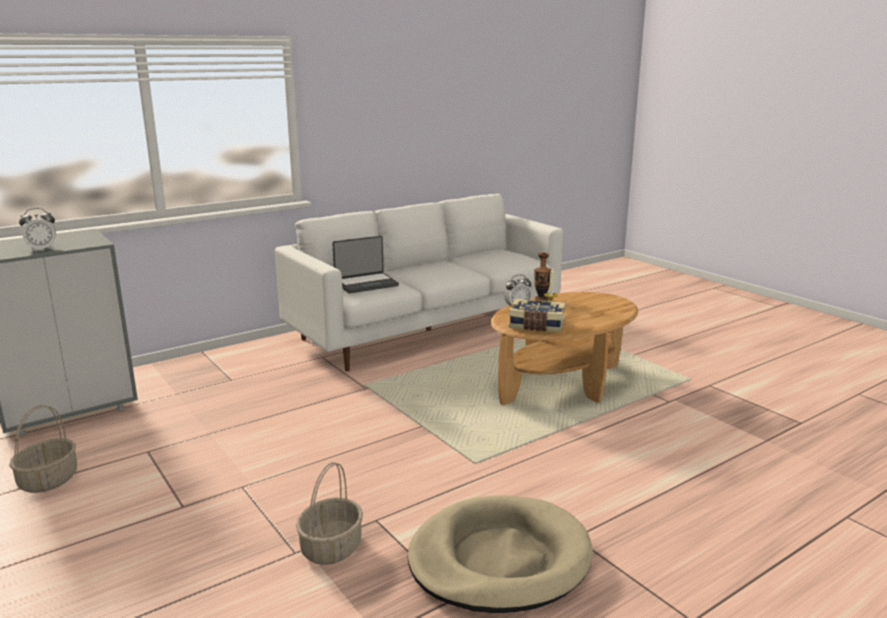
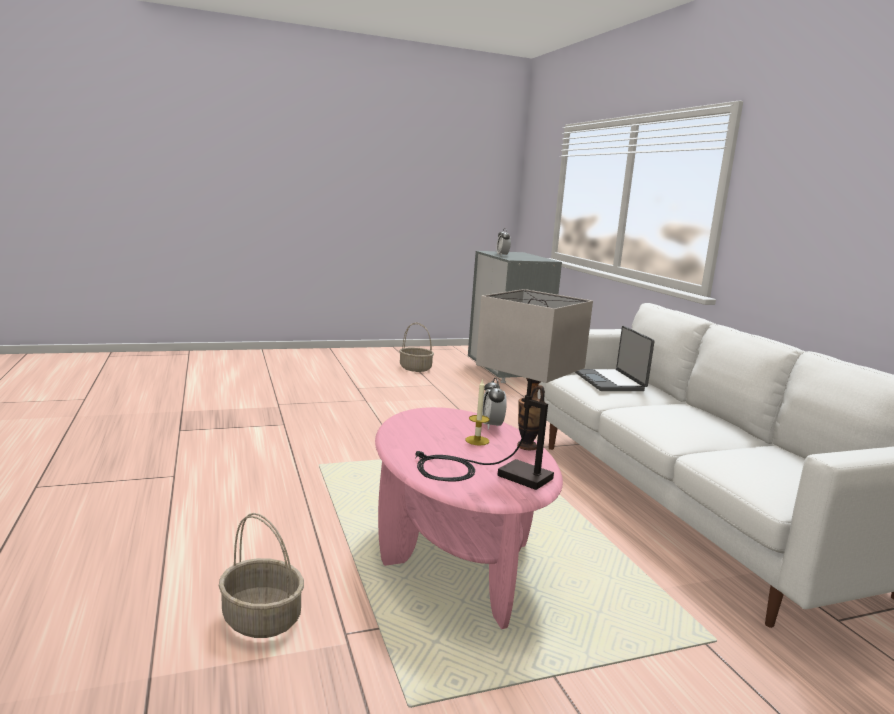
camera: 105 degrees right, 5 degrees down
basket [296,462,363,565] -> basket moved to [219,513,304,638]
beige dog bed [408,495,593,613] -> none
brown coffee table [491,292,638,405] -> pink coffee table [375,407,563,629]
book [509,299,566,332] -> none
none -> table lamp [415,289,593,490]

